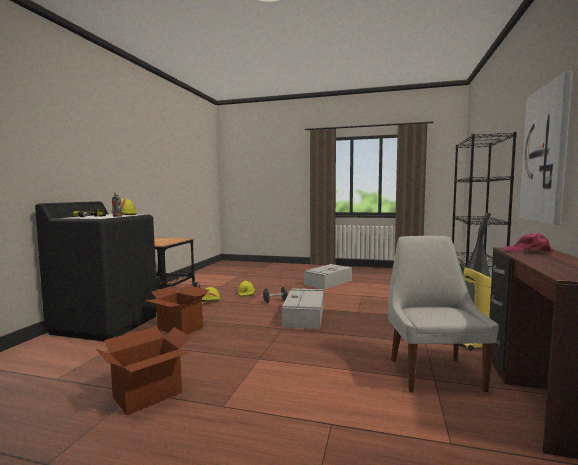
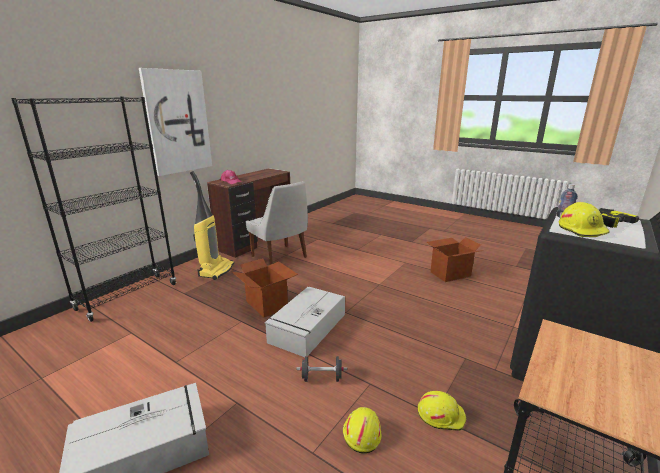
camera: 160 degrees left, 15 degrees up
cardboard box [146,285,210,335] -> cardboard box moved to [232,258,298,317]
white chair [388,236,499,393] -> white chair turned 60 degrees counterclockwise [245,181,308,265]

